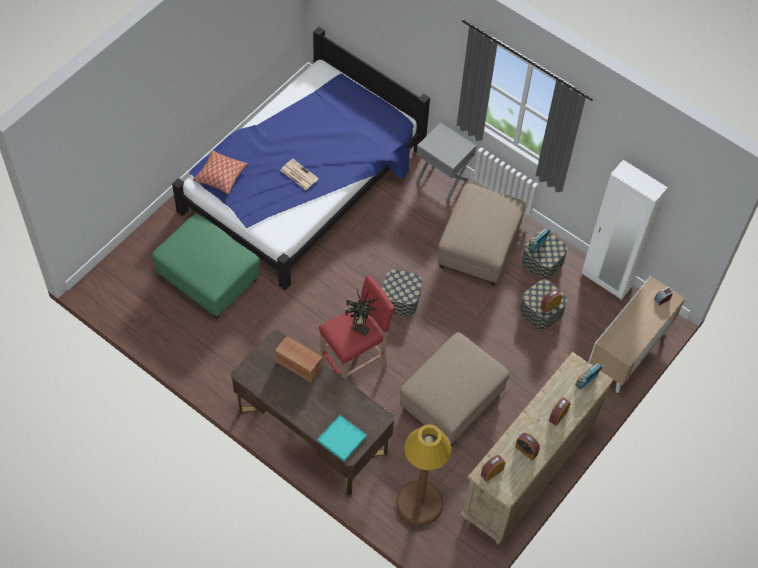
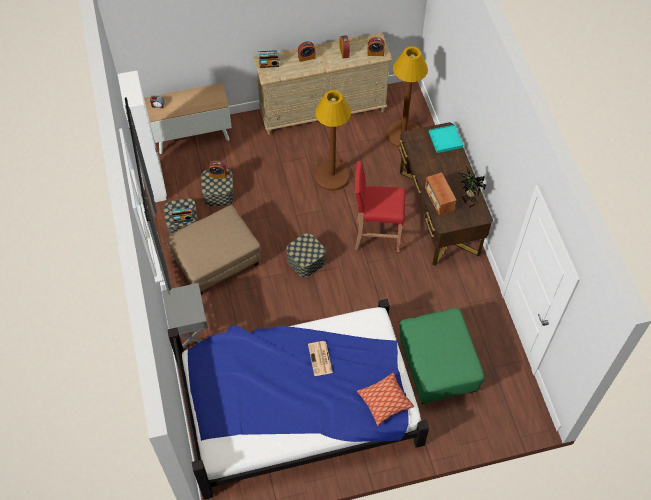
camera: 140 degrees left, 0 degrees up
potted plant [345,289,378,337] -> potted plant moved to [459,166,486,208]
beige ottoman [400,332,509,445] -> brown floor lamp [315,90,351,191]

